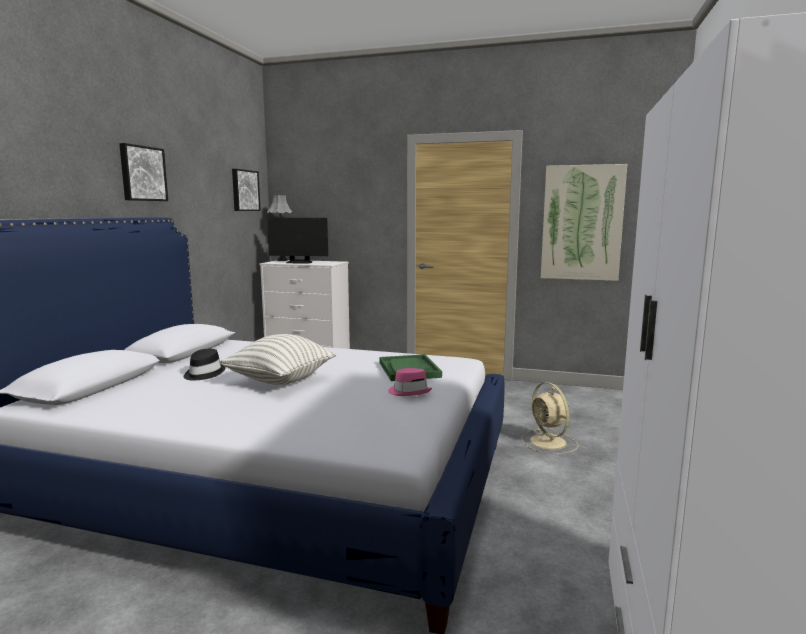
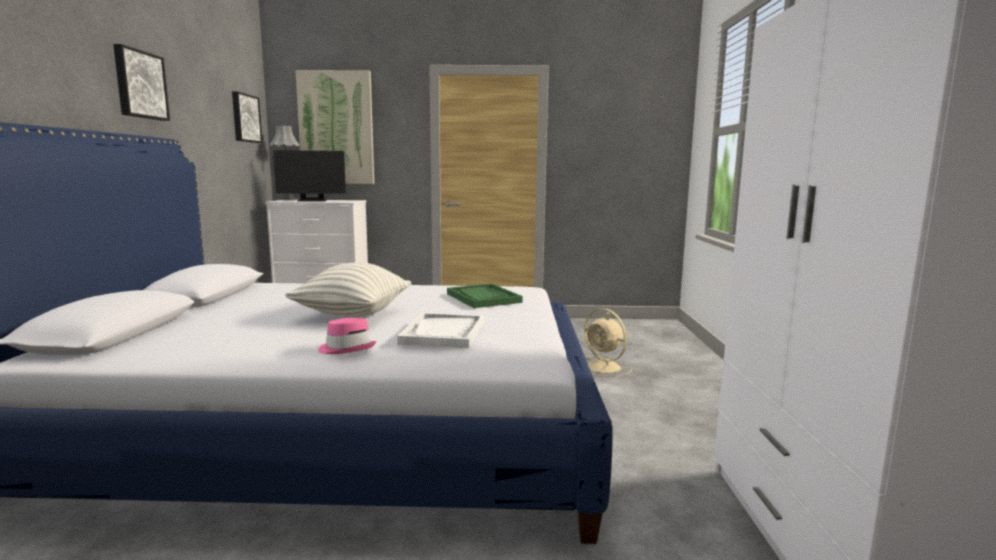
camera: 15 degrees left, 0 degrees up
black hat [184,349,226,380] -> none
pink hat [388,368,432,396] -> pink hat moved to [318,318,377,354]
picture [541,164,627,281] -> picture moved to [295,70,374,184]
none -> white tray [397,313,484,348]

